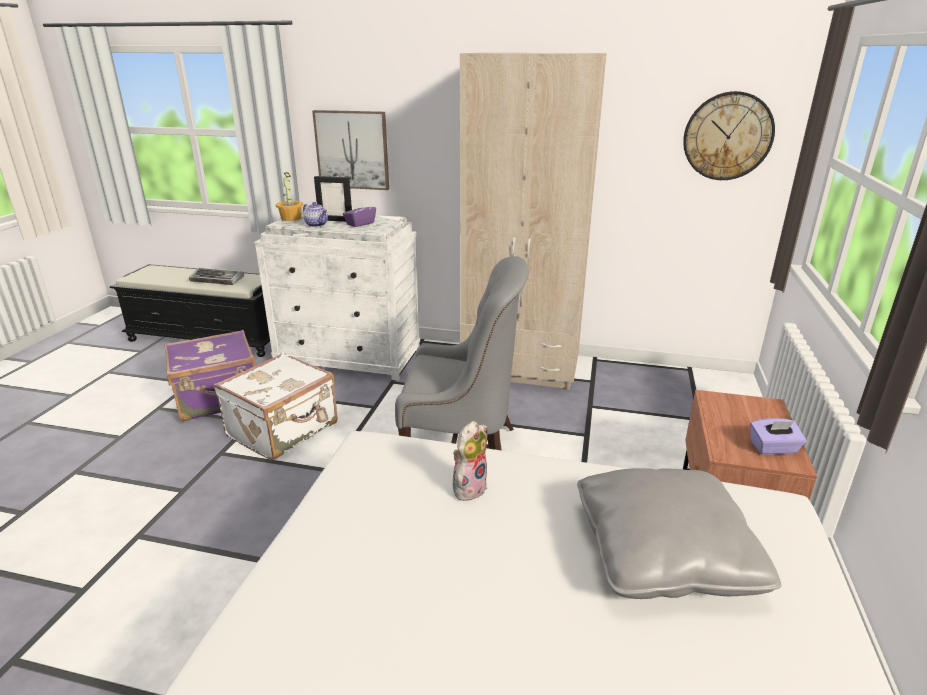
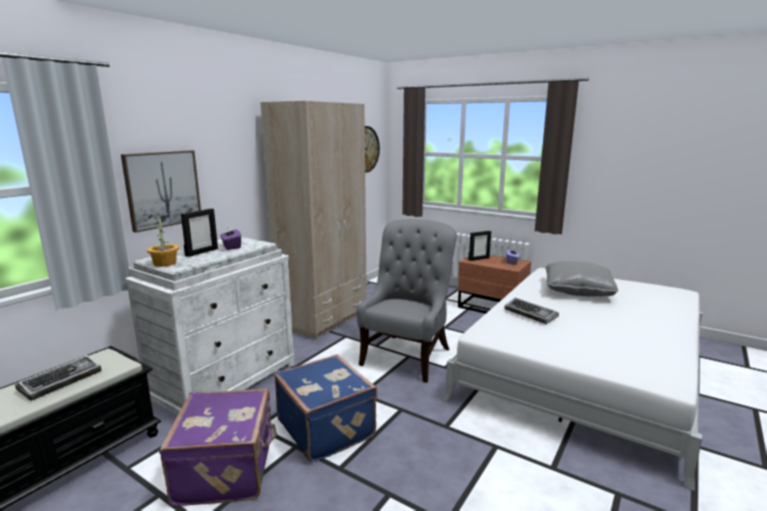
camera: 70 degrees left, 10 degrees down
white suitcase [214,353,338,460] -> blue suitcase [274,354,377,463]
teapot [303,202,328,227] -> none
plush toy [453,421,487,501] -> keyboard [505,297,559,324]
none -> picture frame [468,231,491,261]

